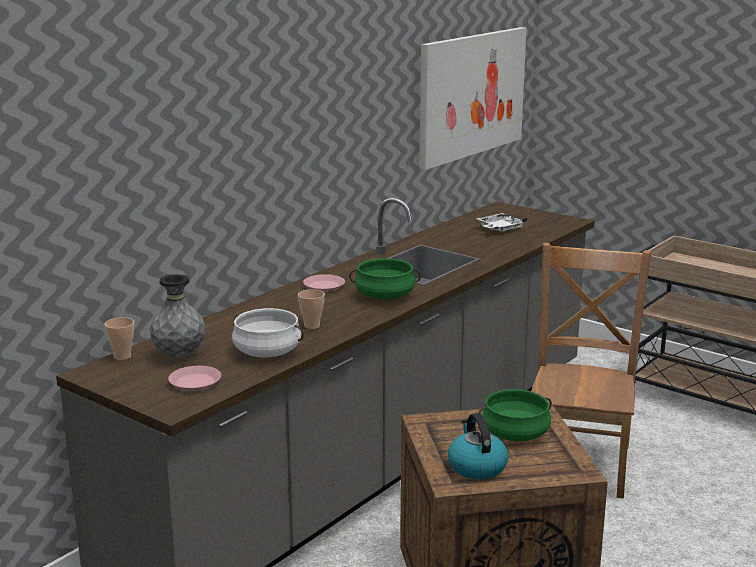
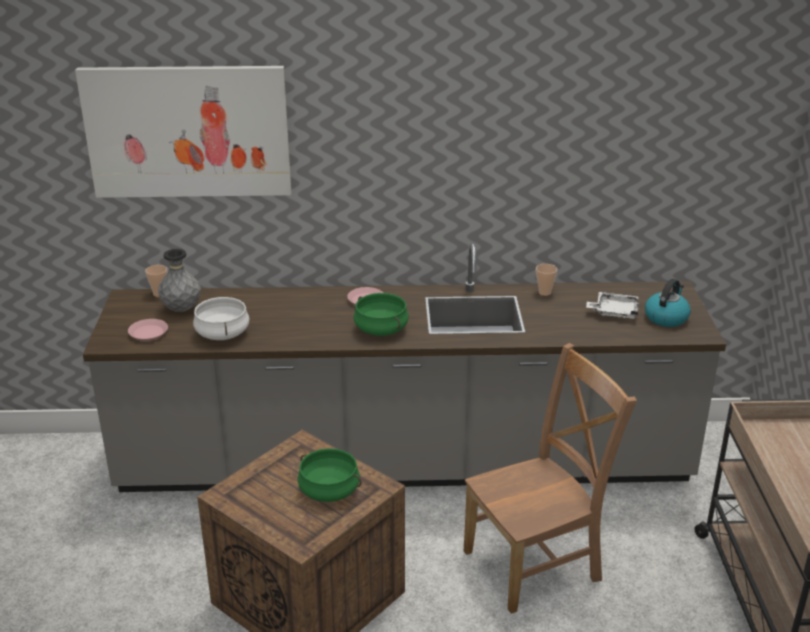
camera: 50 degrees right, 10 degrees up
cup [298,289,325,329] -> cup moved to [536,264,558,296]
picture [419,27,527,170] -> picture moved to [75,66,291,198]
kettle [448,413,508,480] -> kettle moved to [645,279,691,327]

